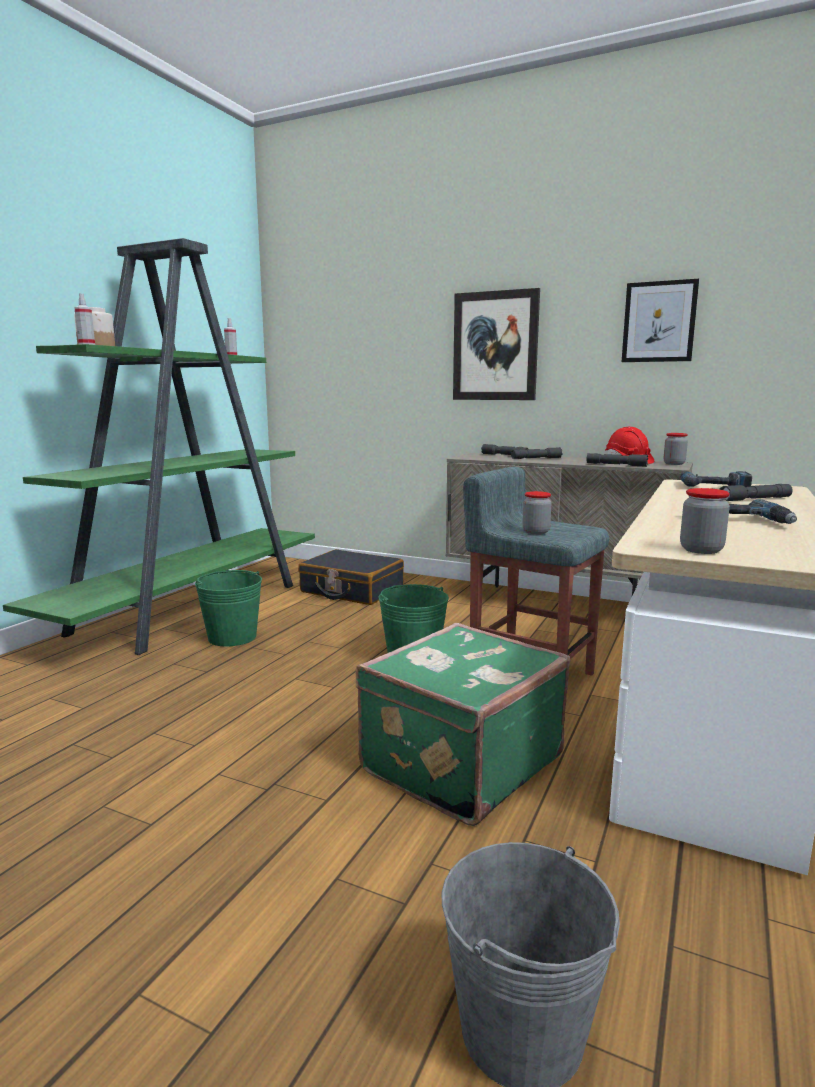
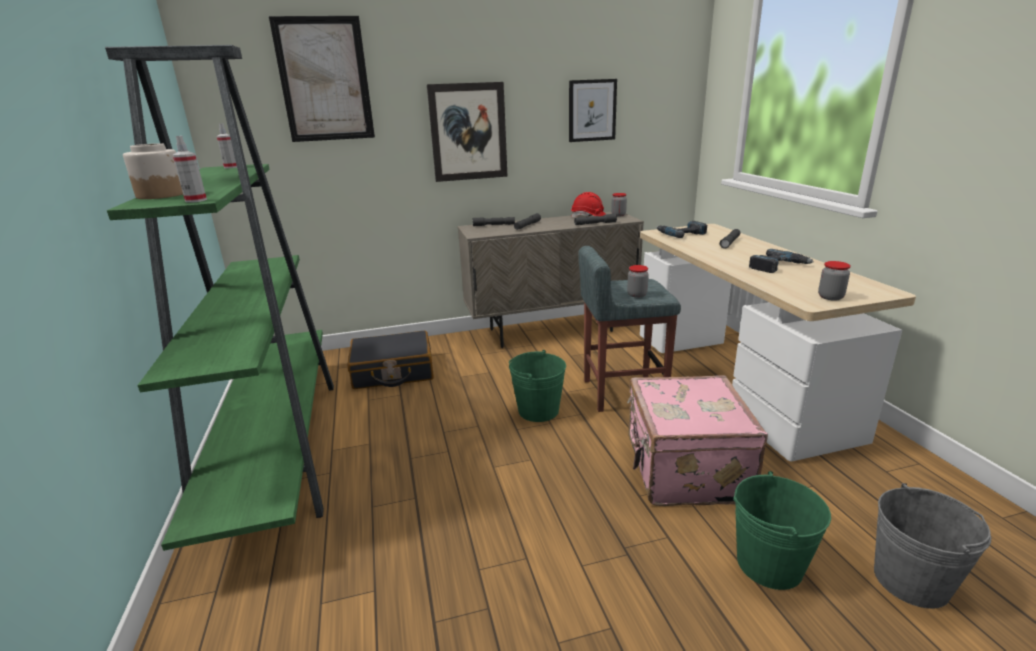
camera: 40 degrees left, 10 degrees up
green bucket [195,570,262,646] -> green bucket moved to [733,471,831,590]
green suitcase [355,623,571,826] -> pink suitcase [627,375,768,506]
none -> picture [269,16,375,142]

